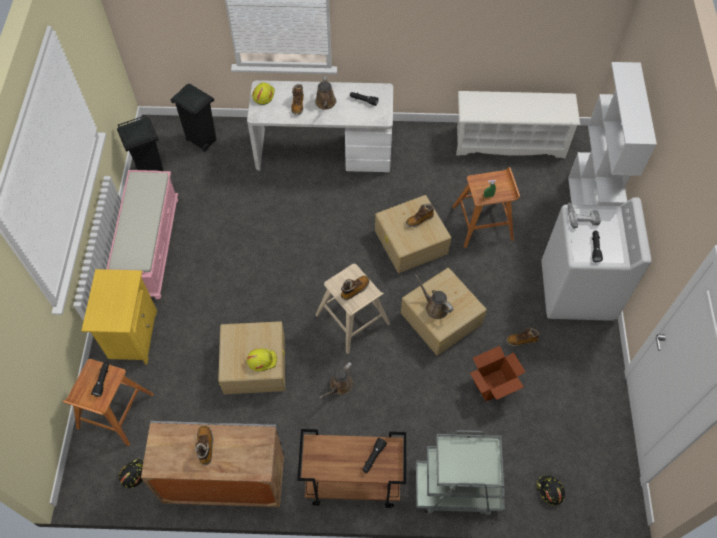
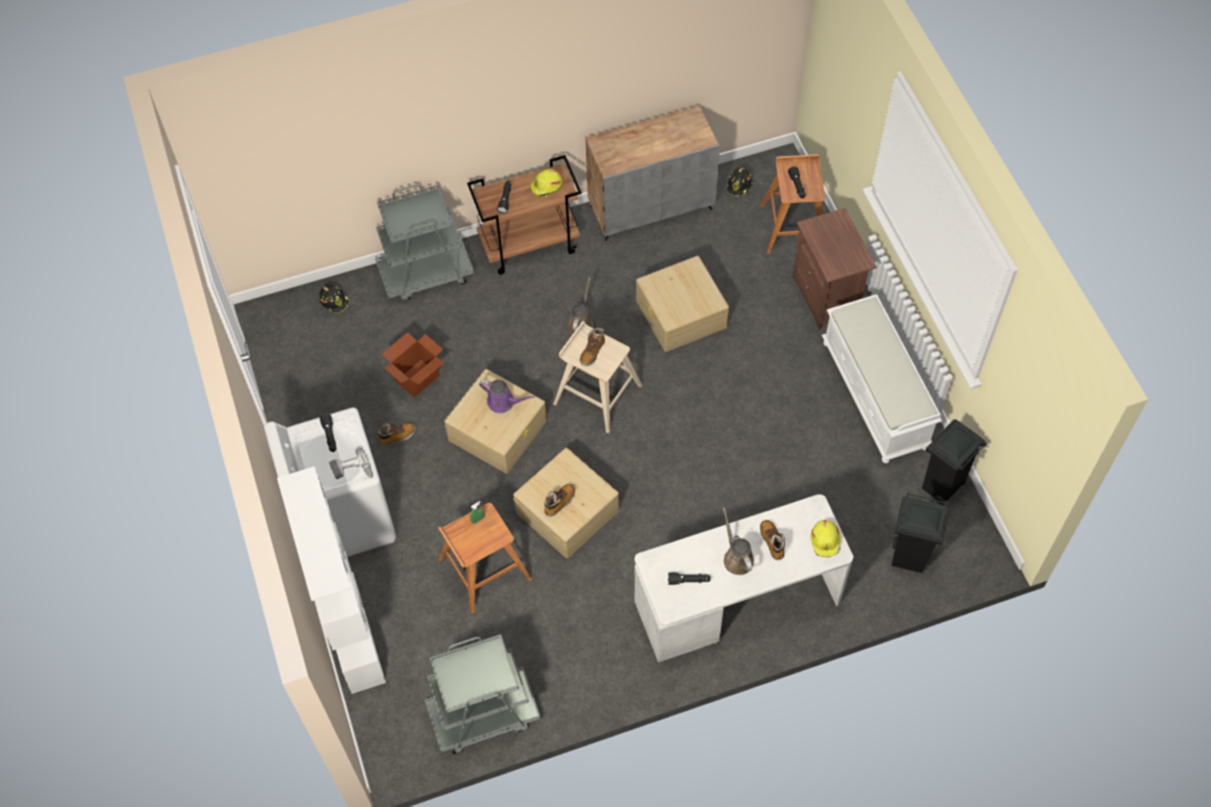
camera: 160 degrees right, 0 degrees up
yellow nightstand [81,269,157,364] -> brown nightstand [792,208,877,330]
pink bench [106,170,178,300] -> white bench [822,294,942,463]
boot [195,425,213,465] -> none
yellow hard hat [247,348,277,371] -> yellow hard hat moved to [530,169,563,198]
brown watering can [415,274,453,319] -> purple watering can [479,380,534,413]
white shoe rack [456,91,580,158] -> grey cart [425,634,541,754]

